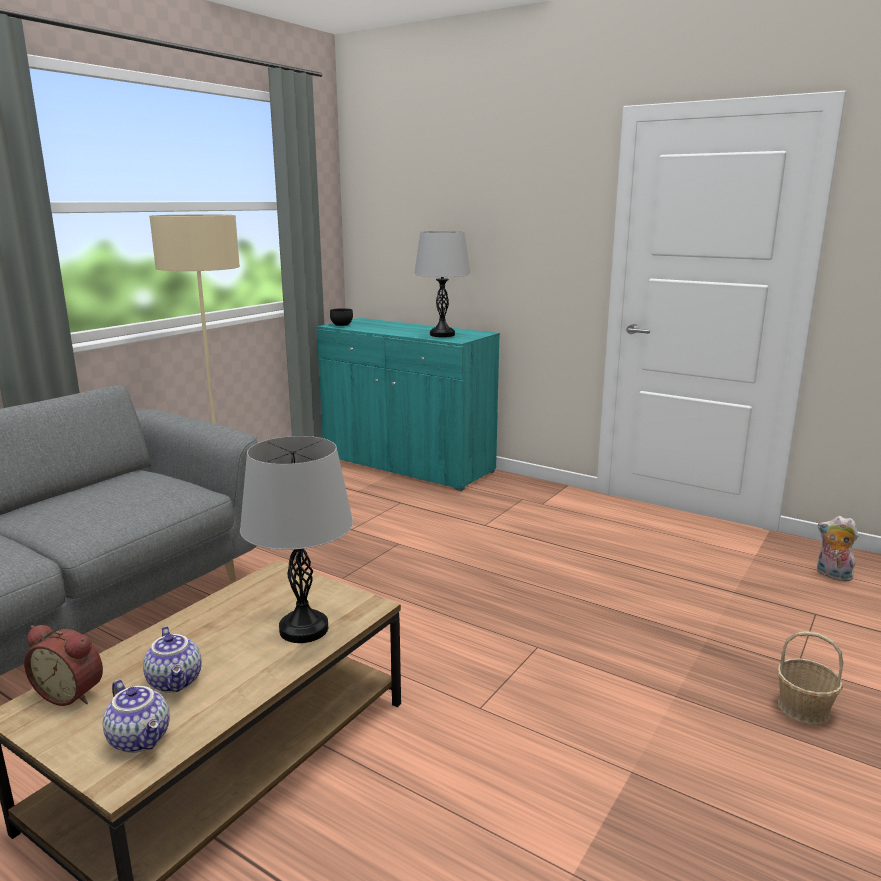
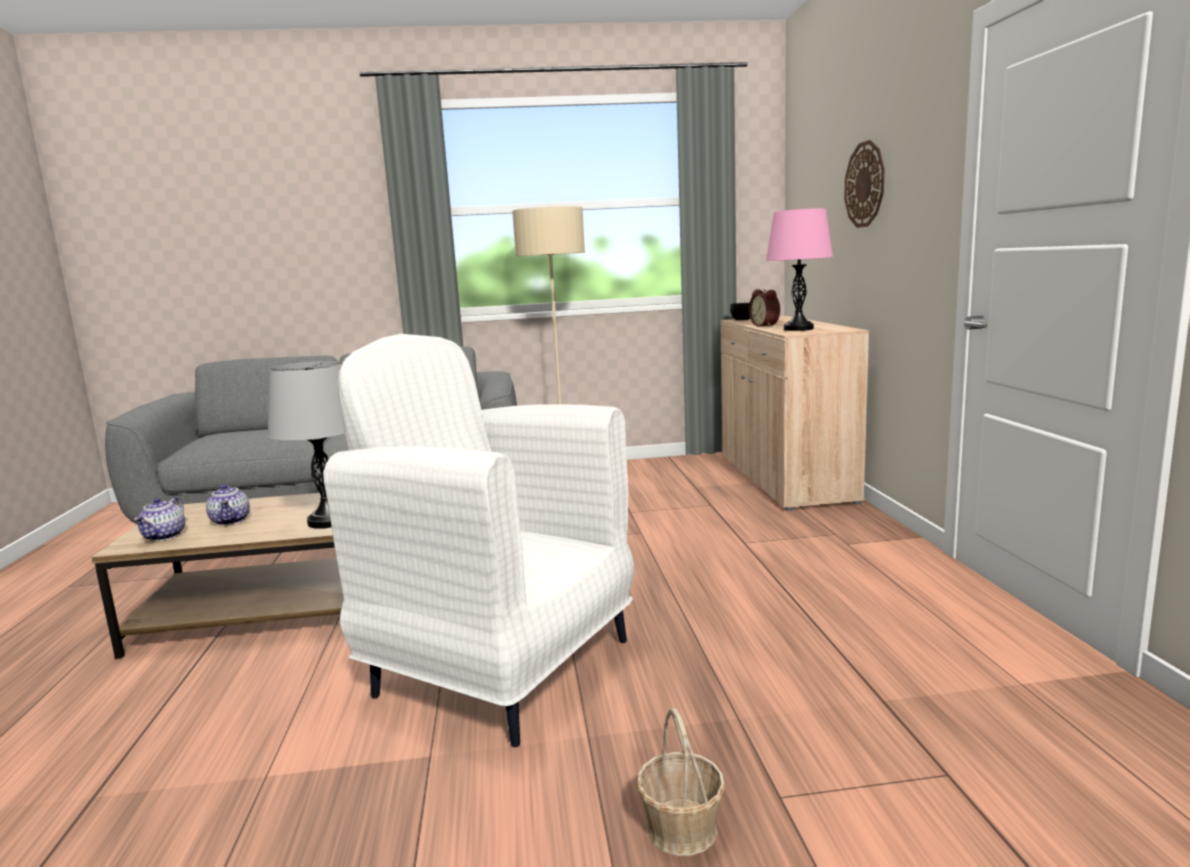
camera: 50 degrees right, 5 degrees down
alarm clock [24,625,103,706] -> alarm clock moved to [749,289,780,327]
teapot [143,626,202,693] -> teapot turned 45 degrees counterclockwise [206,484,250,526]
turquoise cabinet [317,318,500,491] -> beige cabinet [720,316,869,511]
grey table lamp [414,231,471,337] -> pink table lamp [766,208,833,331]
plush toy [817,516,858,581] -> none
none -> white armchair [323,334,634,747]
none -> wall clock [844,140,885,228]

